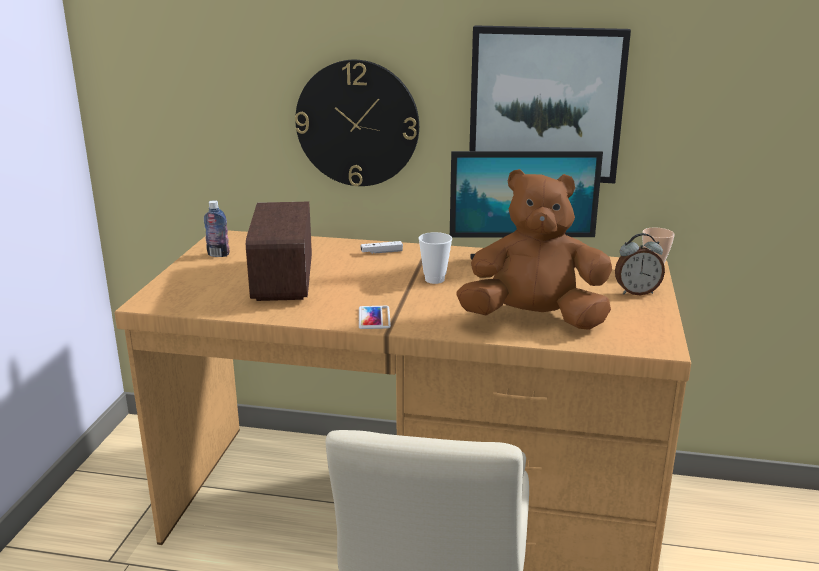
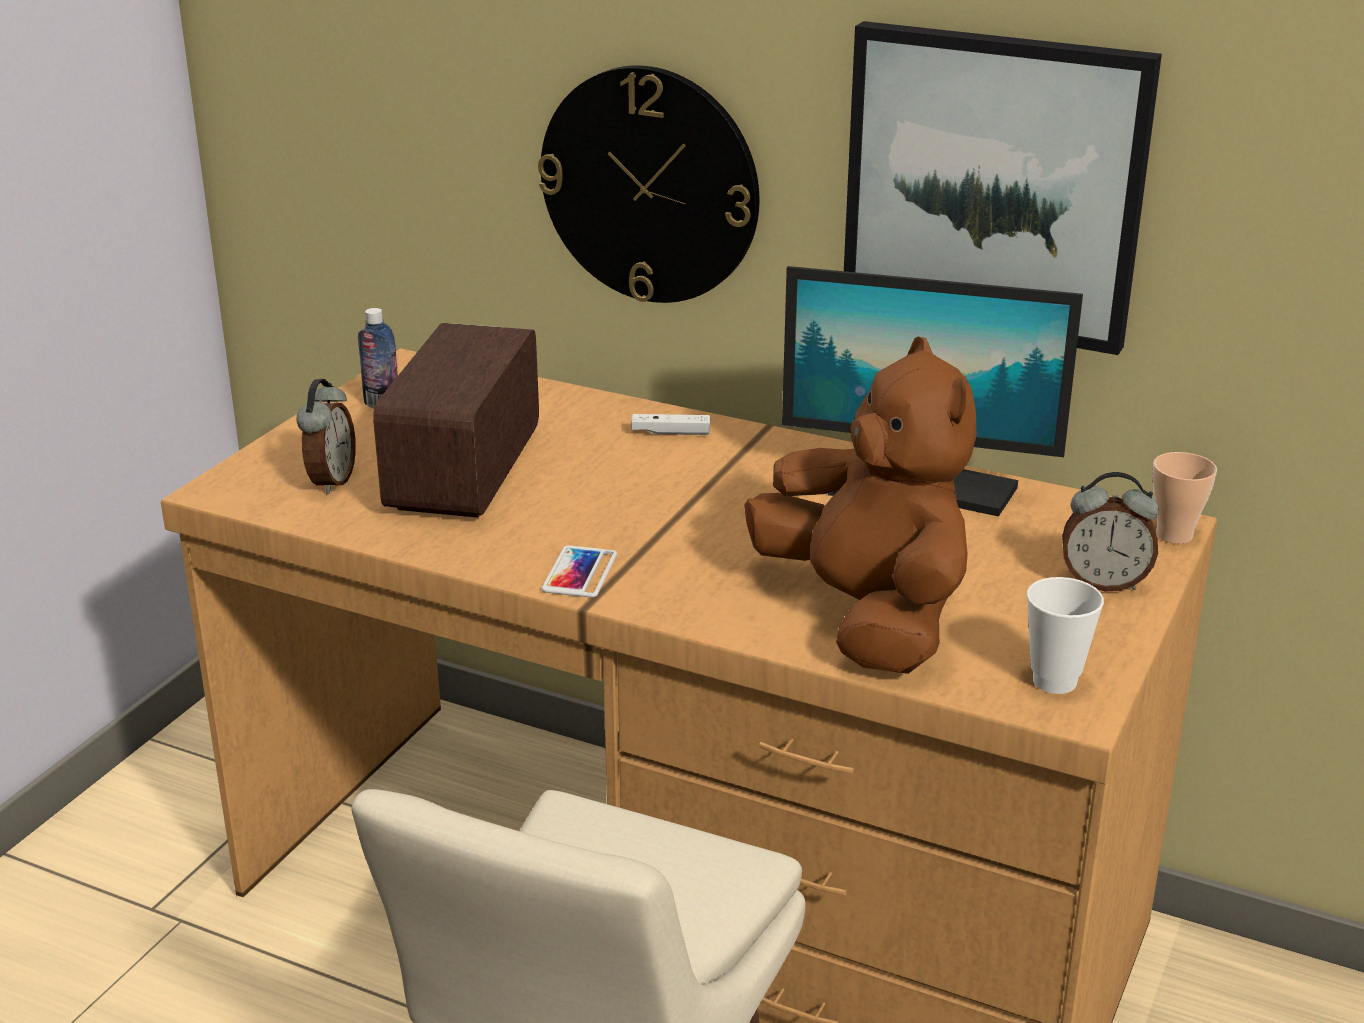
camera: 15 degrees right, 5 degrees up
cup [418,232,452,284] -> cup moved to [1027,577,1104,694]
brown plush toy [456,169,612,330] -> brown plush toy turned 45 degrees clockwise [744,336,977,674]
none -> alarm clock [296,379,356,494]

